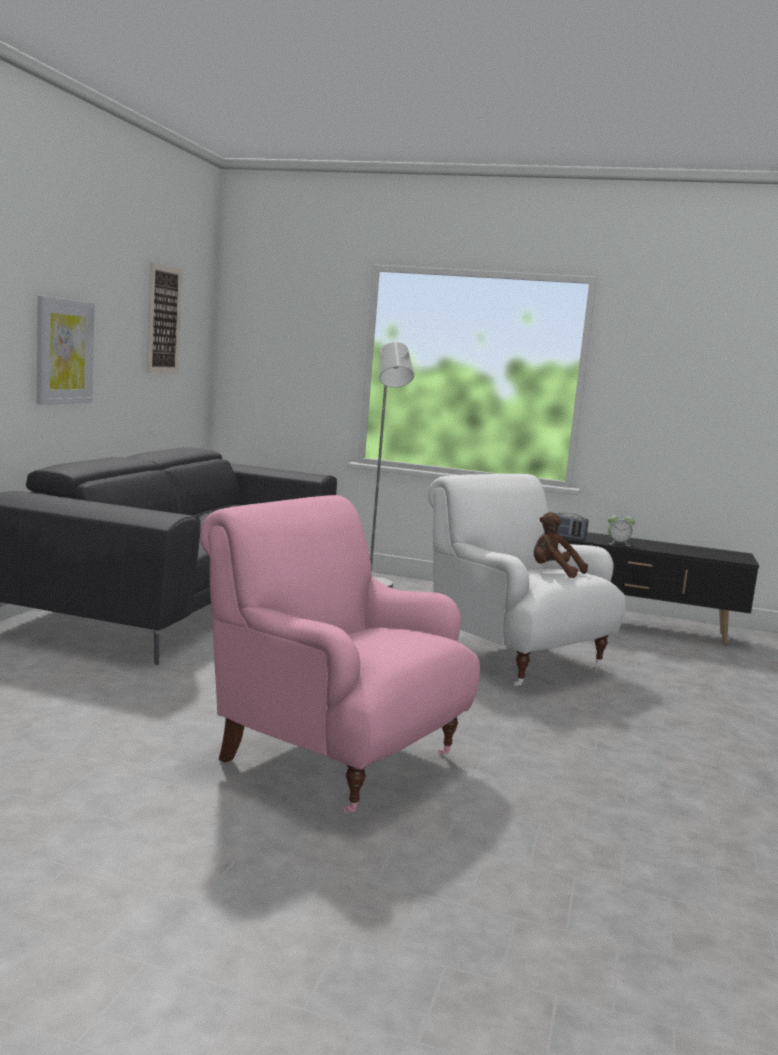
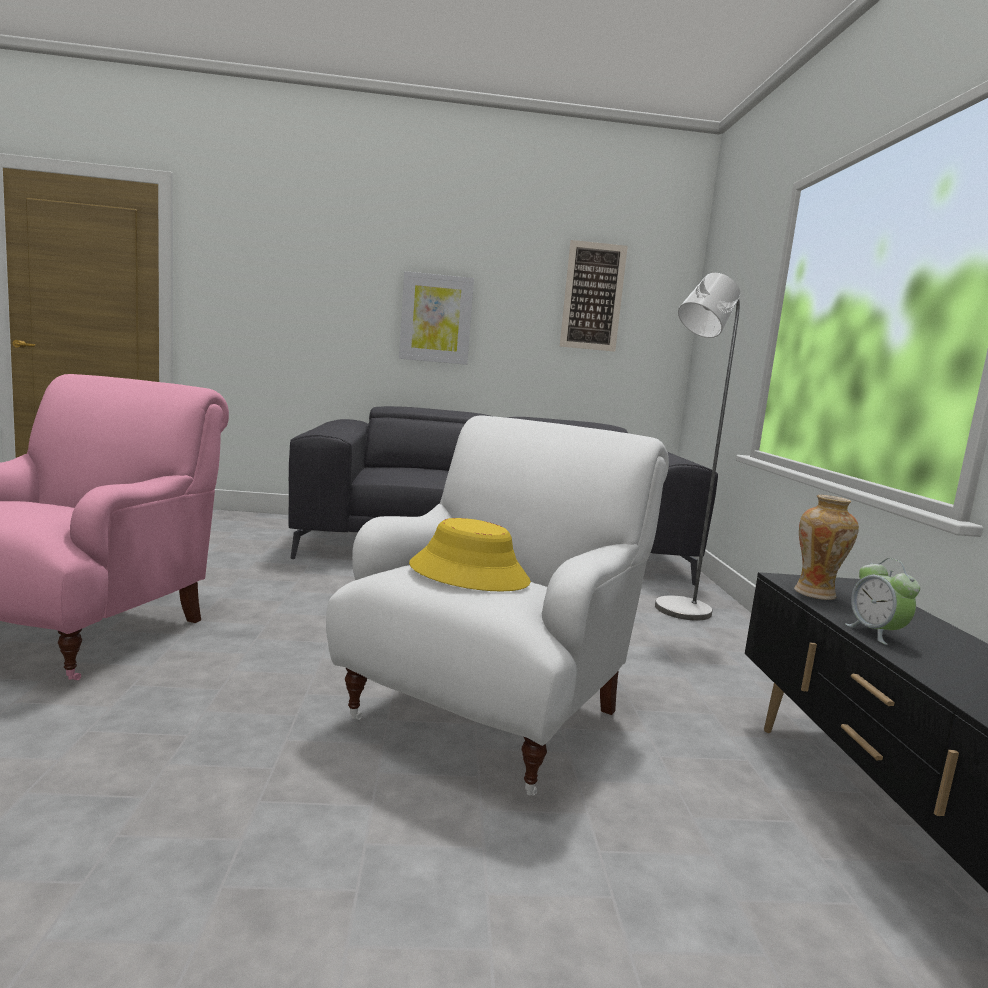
camera: 70 degrees right, 0 degrees up
brown plush toy [534,512,588,578] -> yellow hat [409,518,531,591]
radio [556,513,588,540] -> vase [794,495,859,600]

